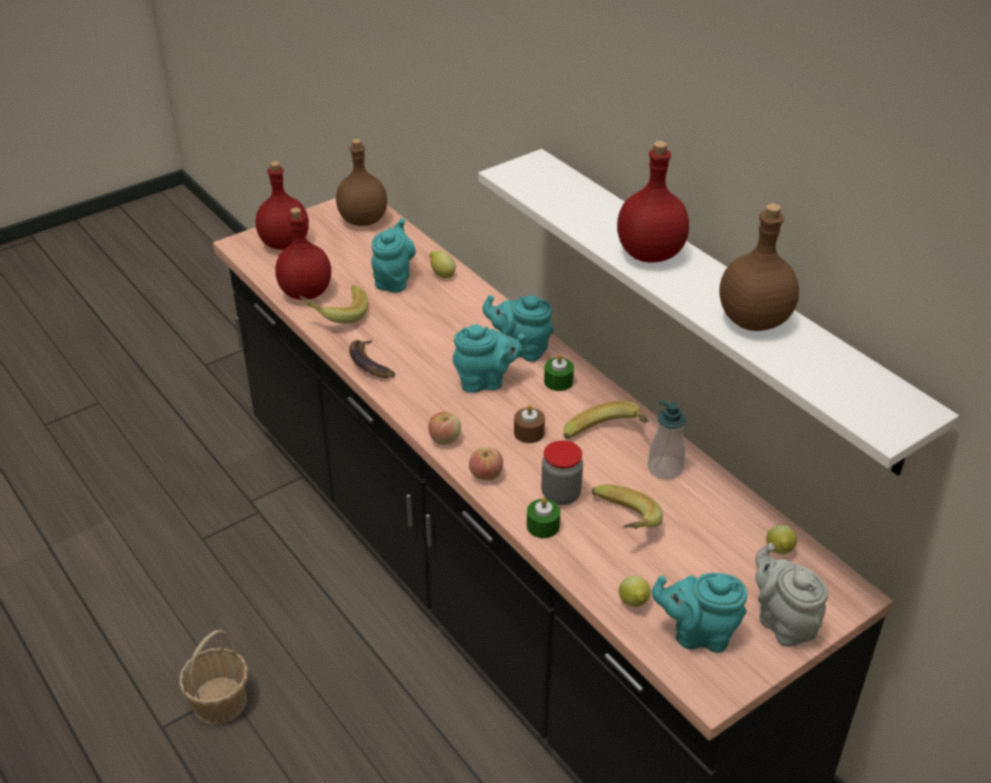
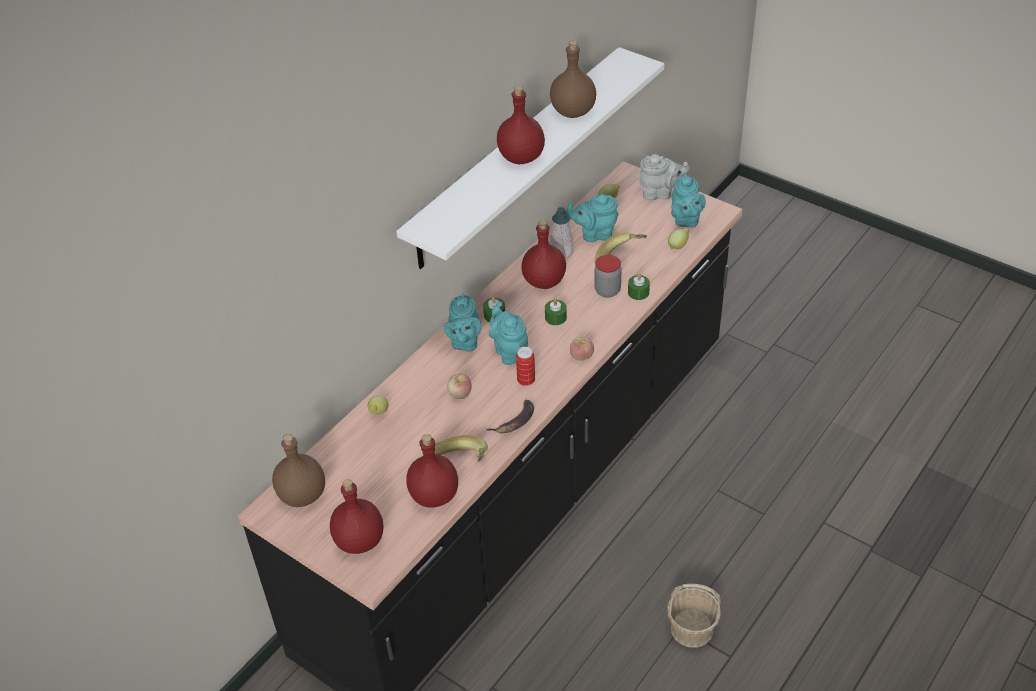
camera: 105 degrees left, 5 degrees up
turquoise teapot [371,218,416,293] -> turquoise teapot moved to [566,194,618,242]
apple [469,447,503,480] -> apple moved to [447,373,472,399]
brown candle [514,405,545,443] -> green candle [545,298,567,325]
banana [564,401,649,439] -> red bottle [521,220,566,289]
grey teapot [755,543,828,647] -> grey teapot turned 135 degrees counterclockwise [638,154,690,201]
none -> can [516,347,535,386]

